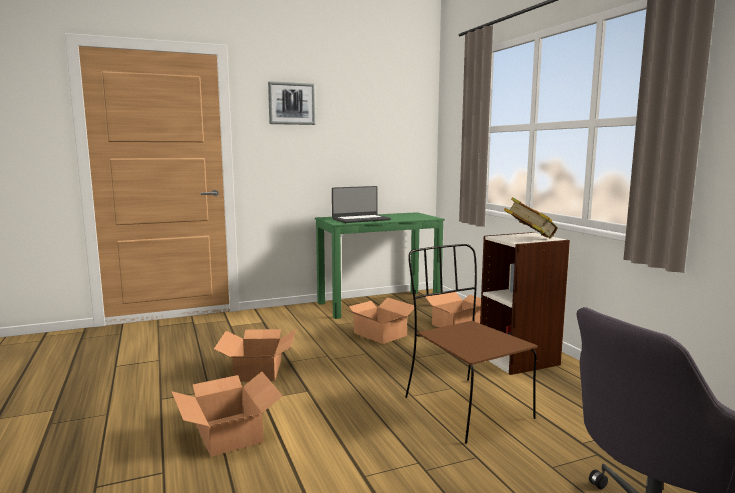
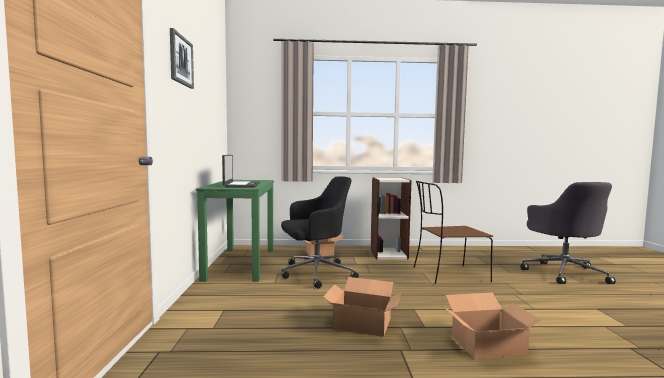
camera: 70 degrees left, 5 degrees down
cardboard box [343,297,417,344] -> black office chair [281,176,359,289]
book [504,197,558,238] -> none

